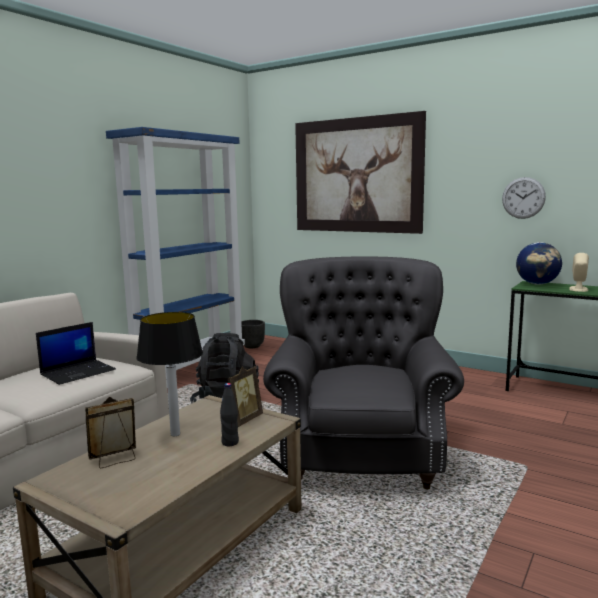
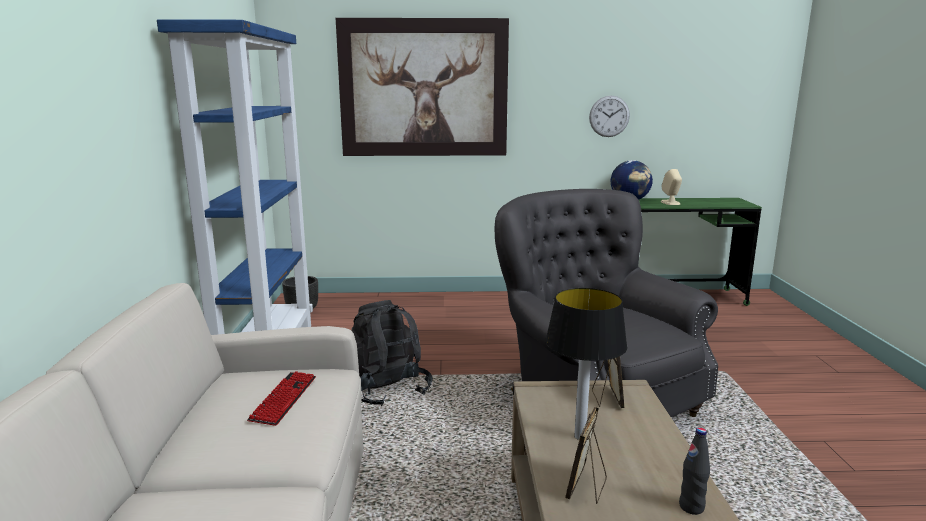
camera: 35 degrees left, 5 degrees up
laptop [36,322,116,385] -> keyboard [247,371,316,426]
black bottle [220,383,239,446] -> black bottle moved to [679,428,710,515]

